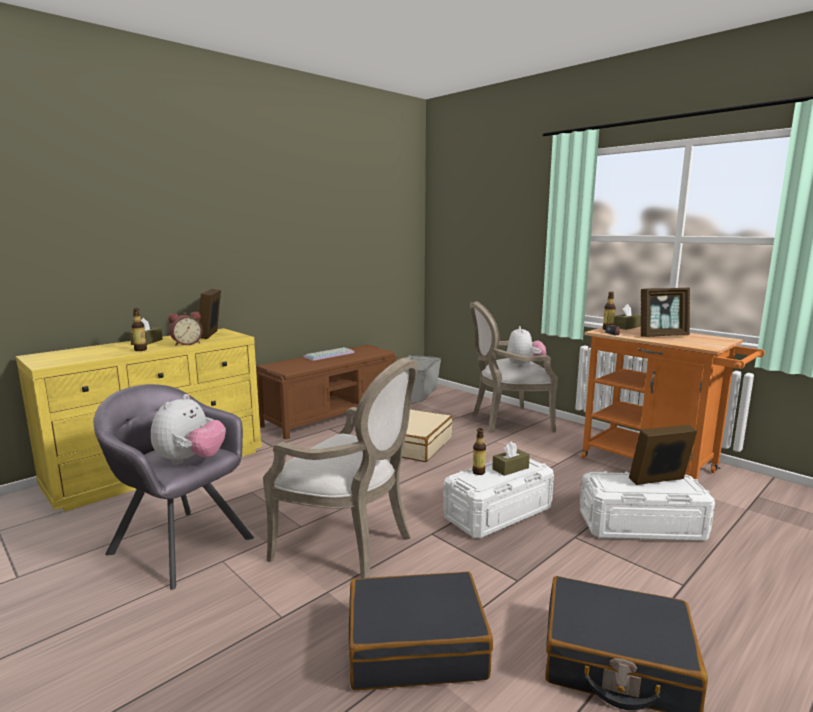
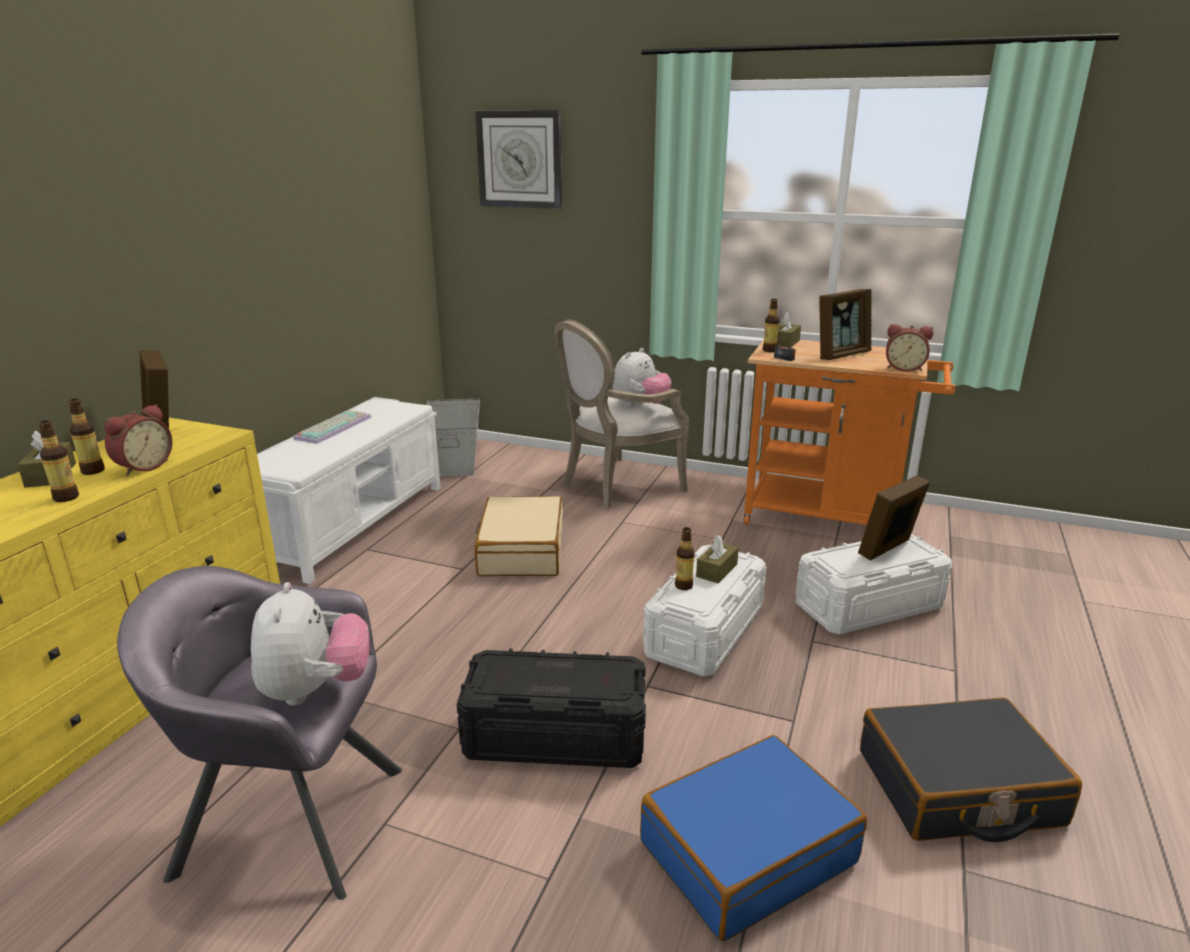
camera: 25 degrees left, 10 degrees up
brown bench [256,345,397,439] -> white bench [257,397,440,584]
armchair [263,358,418,578] -> black storage box [457,648,646,768]
black suitcase [349,571,493,690] -> blue suitcase [640,735,867,942]
plush toy [507,326,546,367] -> plush toy turned 60 degrees clockwise [612,348,671,407]
none -> bottle [68,399,105,475]
none -> wall clock [475,110,562,209]
none -> alarm clock [886,324,933,372]

